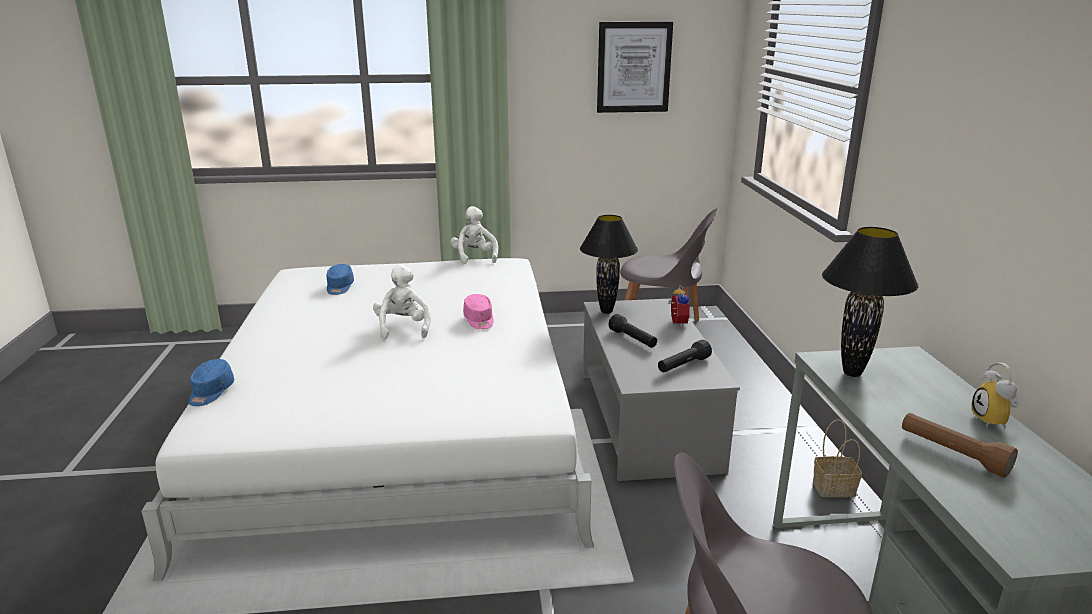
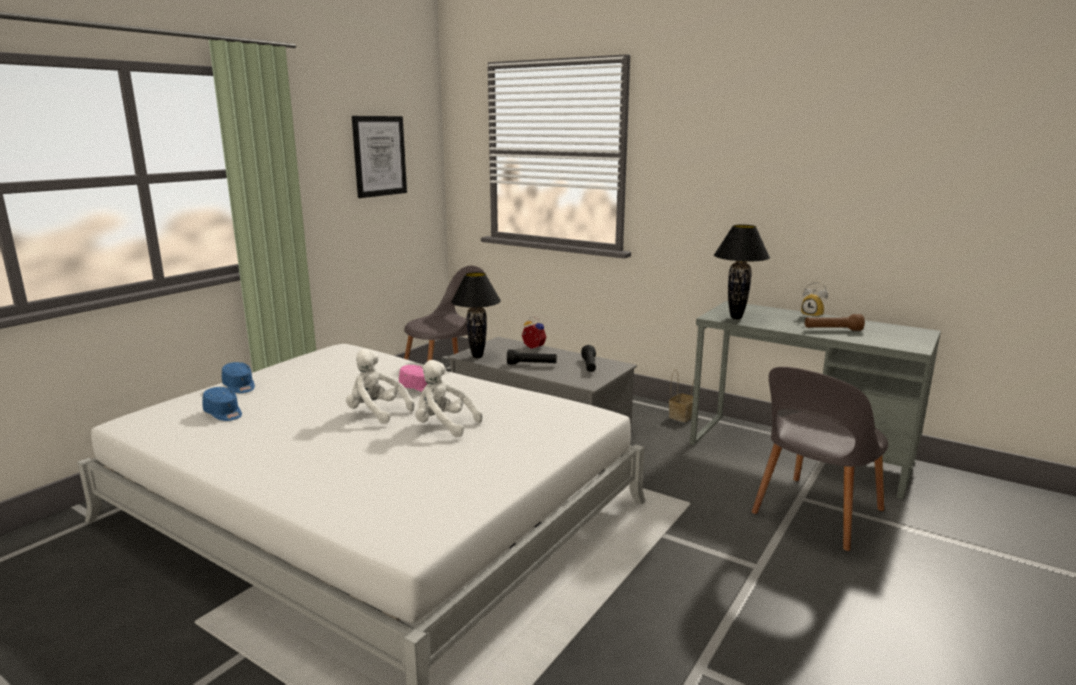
camera: 50 degrees left, 5 degrees down
blue cap [189,359,234,406] -> blue cap moved to [222,362,255,393]
white plush toy [451,206,498,264] -> white plush toy moved to [415,360,482,437]

